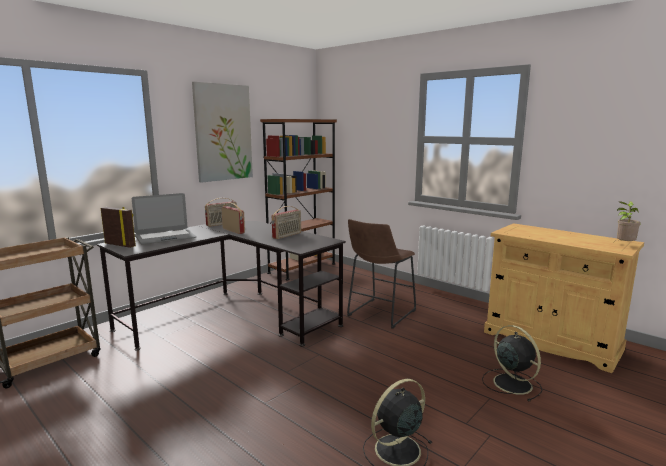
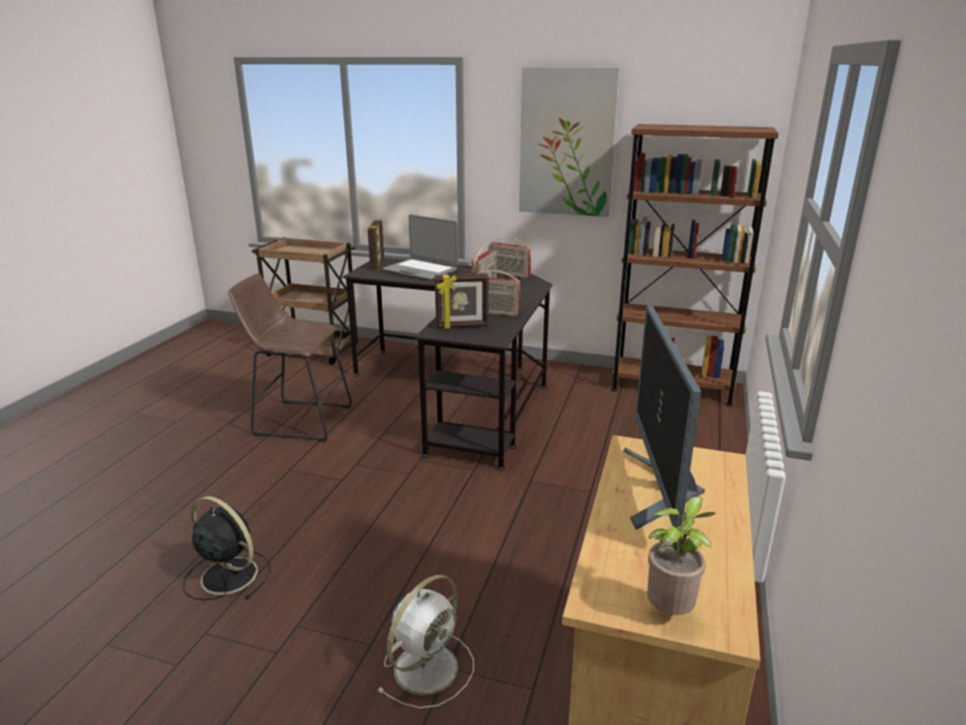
camera: 65 degrees right, 10 degrees up
brown stool [347,219,416,329] -> brown stool moved to [228,273,352,442]
black fan [482,325,543,401] -> white fan [377,575,474,709]
none -> picture frame [435,273,489,329]
none -> monitor [623,306,705,530]

